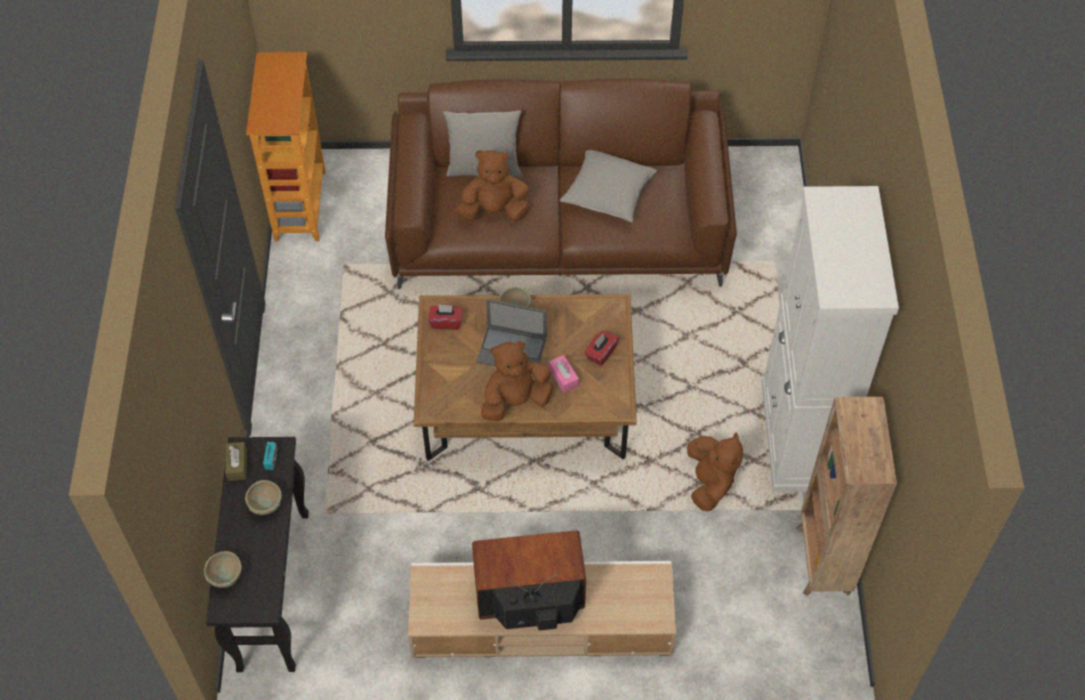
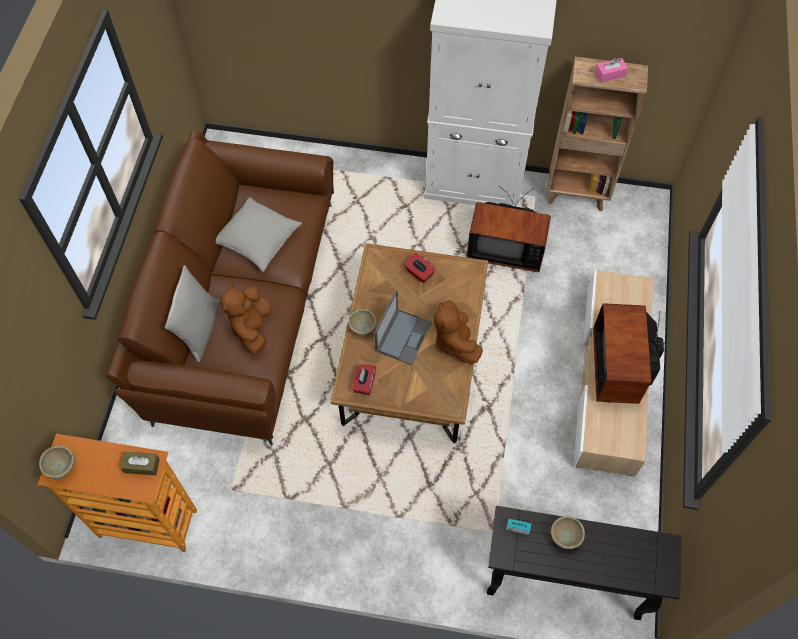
camera: 80 degrees left, 5 degrees up
beige bowl [204,551,242,588] -> beige bowl moved to [39,446,75,480]
brown tissue box [225,442,247,481] -> brown tissue box moved to [120,452,160,475]
pink tissue box [549,355,579,393] -> pink tissue box moved to [595,58,628,83]
brown plush toy [687,432,743,511] -> television [467,186,551,272]

